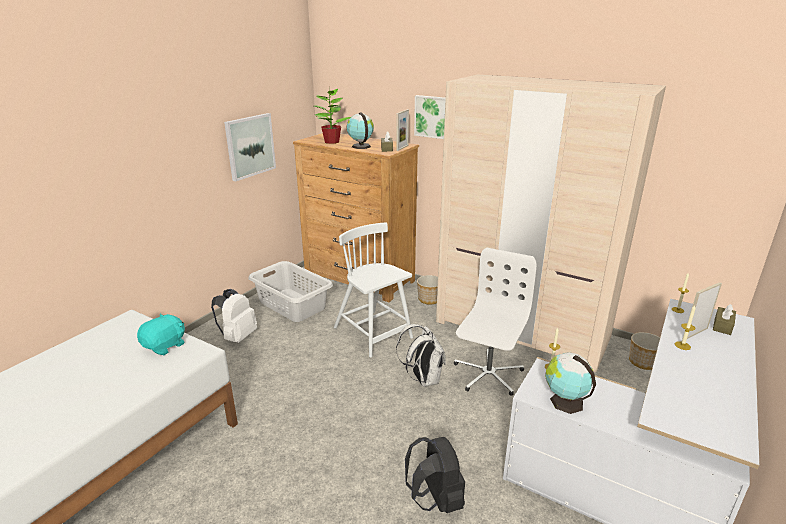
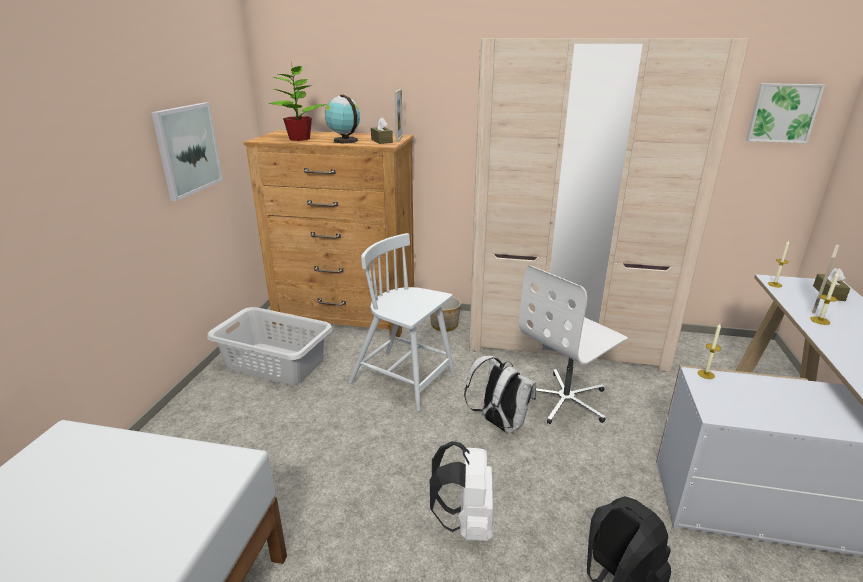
camera: 20 degrees left, 0 degrees up
turquoise plush toy [137,313,185,355] -> none
white backpack [211,289,257,343] -> white backpack moved to [430,441,494,541]
picture [414,95,446,139] -> picture moved to [746,83,825,143]
white office chair [454,248,537,396] -> white office chair turned 135 degrees counterclockwise [519,265,628,424]
globe [545,352,596,414] -> none
planter [629,332,660,370] -> none

